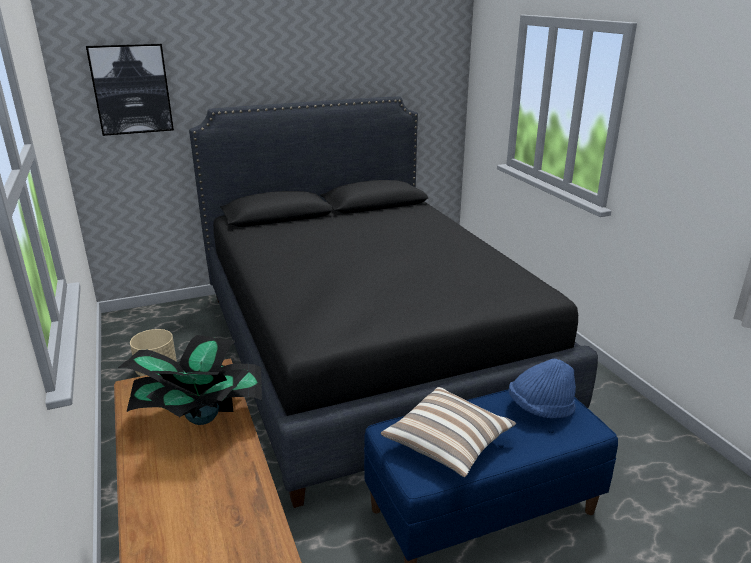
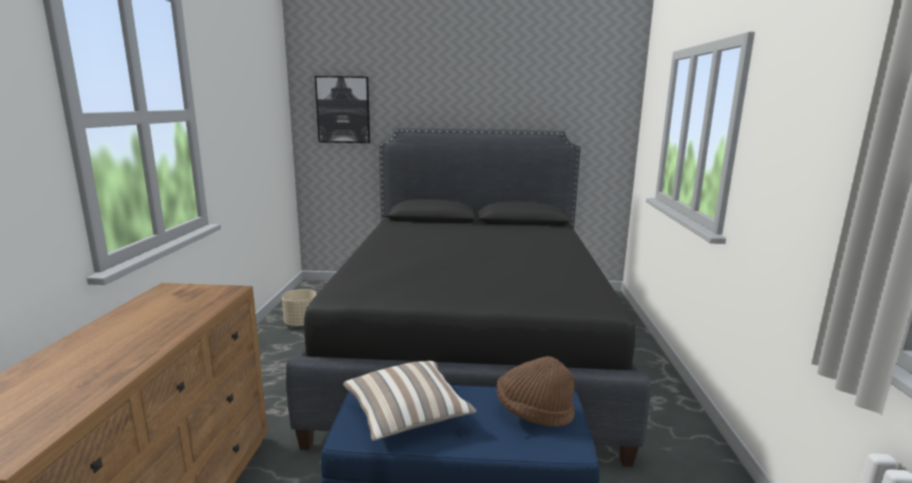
camera: 25 degrees right, 10 degrees down
potted plant [118,335,262,425] -> none
blue hat [508,359,576,418] -> brown hat [497,356,575,427]

